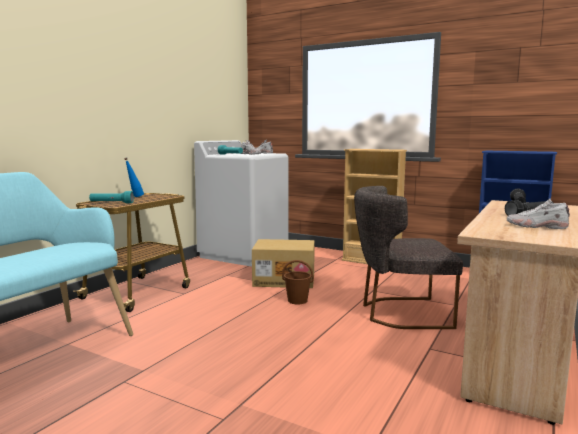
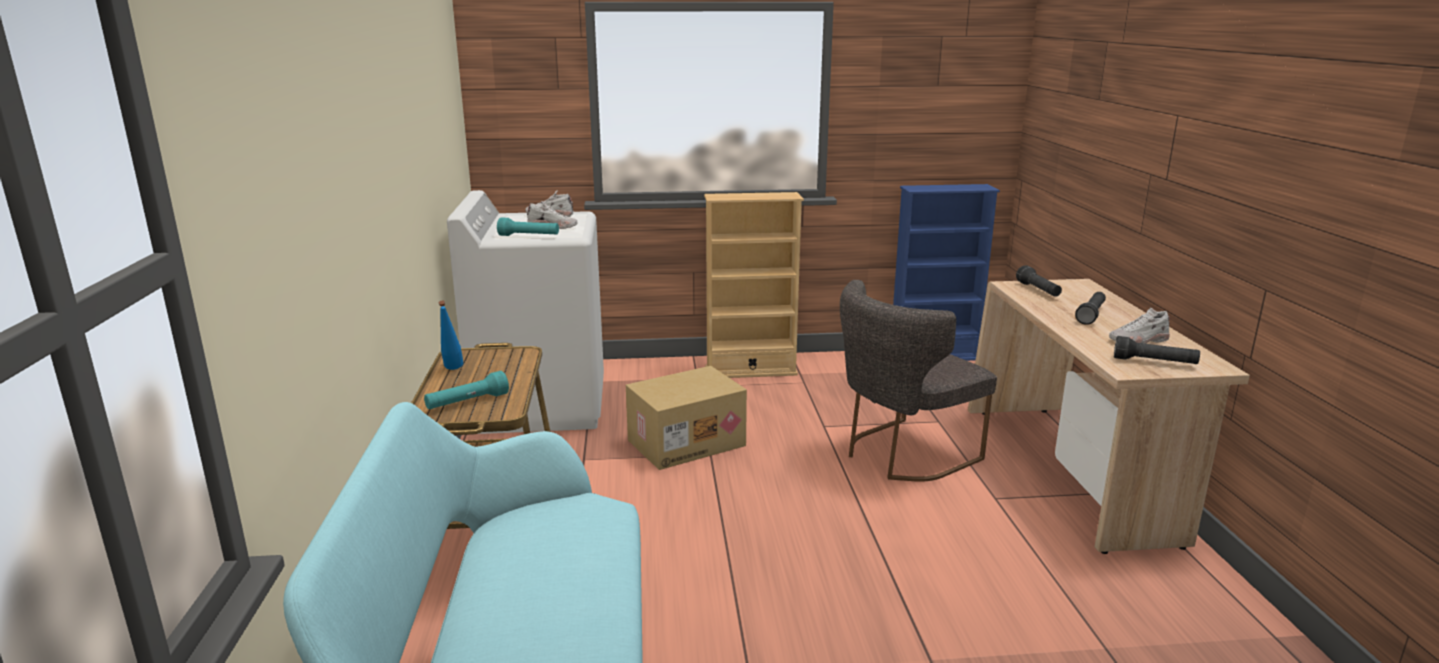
camera: 35 degrees left, 10 degrees up
brown bucket [282,260,314,304] -> none
none -> black flashlight [1114,336,1200,364]

